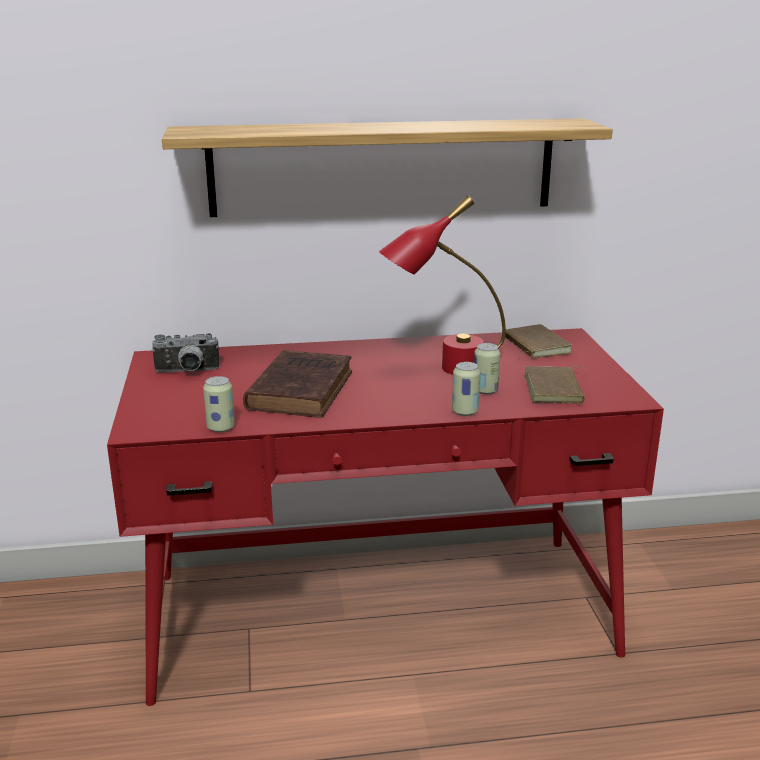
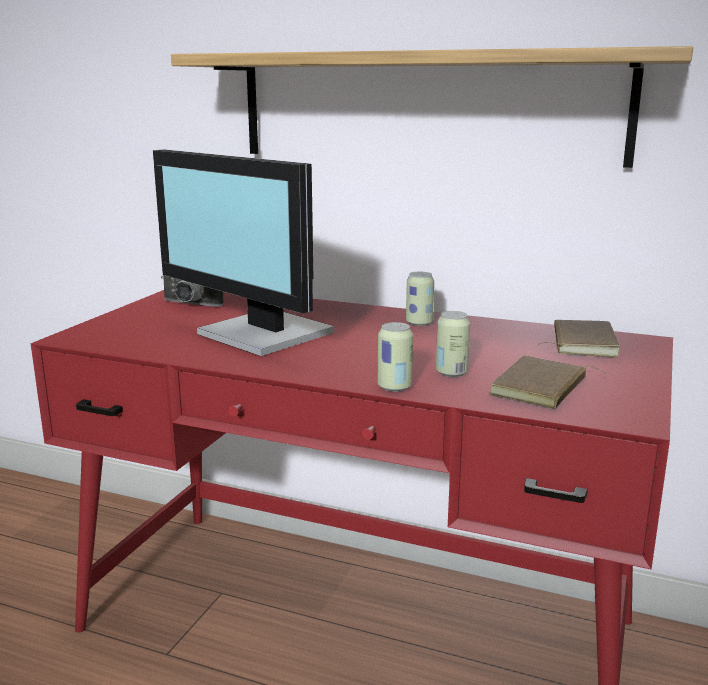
camera: 30 degrees right, 5 degrees down
can [203,376,235,432] -> can moved to [406,272,434,326]
brown book [243,350,352,418] -> monitor [153,150,334,356]
red table lamp [379,195,506,375] -> none

